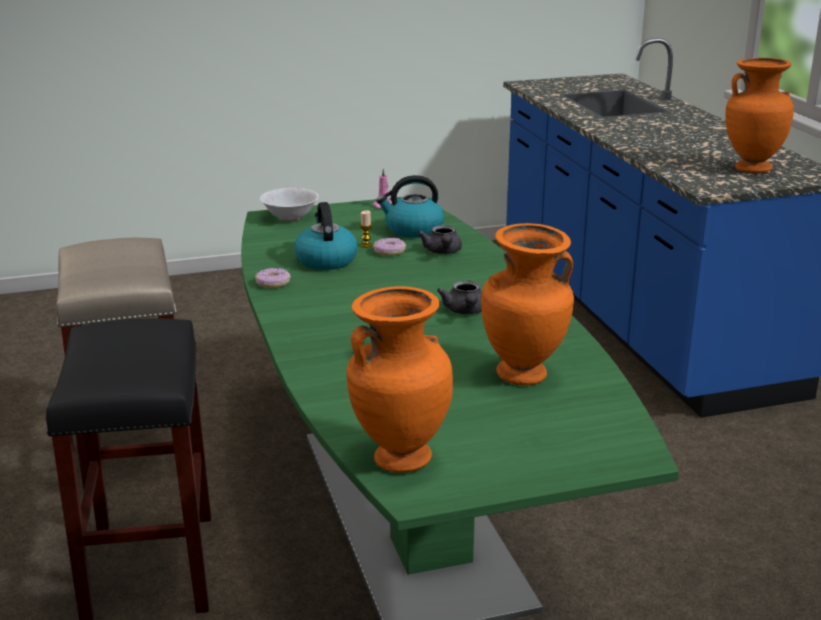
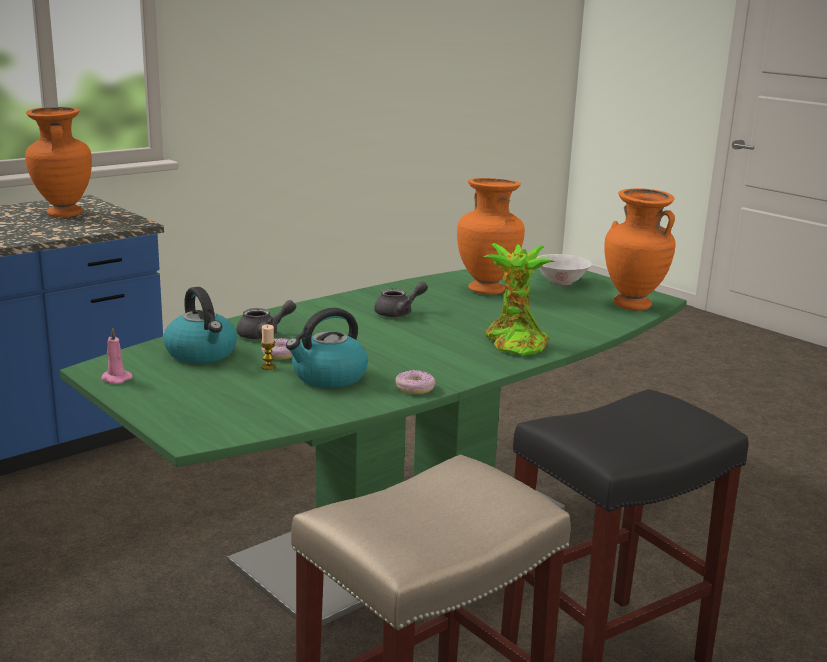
camera: 115 degrees left, 5 degrees down
white bowl [260,188,319,221] -> white bowl moved to [536,254,592,285]
none -> potted plant [484,243,555,356]

